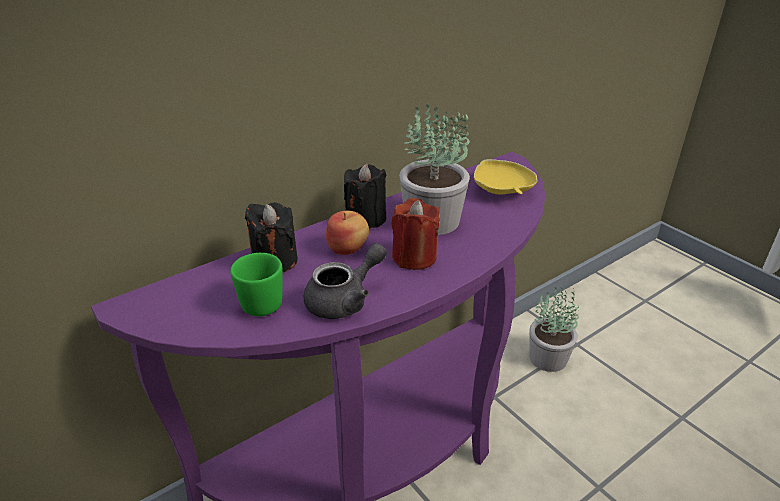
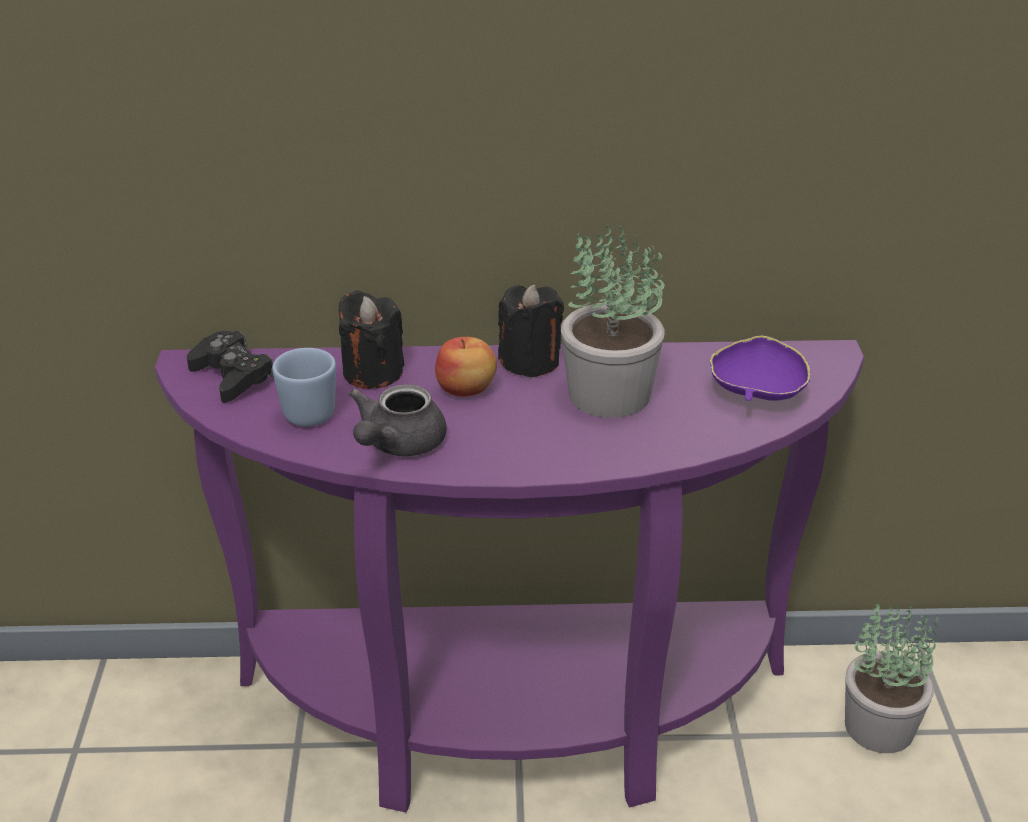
camera: 35 degrees right, 0 degrees up
green mug [230,253,283,316] -> blue mug [272,348,336,427]
grey teapot [304,243,387,319] -> grey teapot turned 120 degrees clockwise [349,384,446,456]
red candle [391,198,440,270] -> none
yellow bowl [474,159,538,194] -> purple bowl [710,336,810,401]
none -> black game controller [187,331,274,403]

